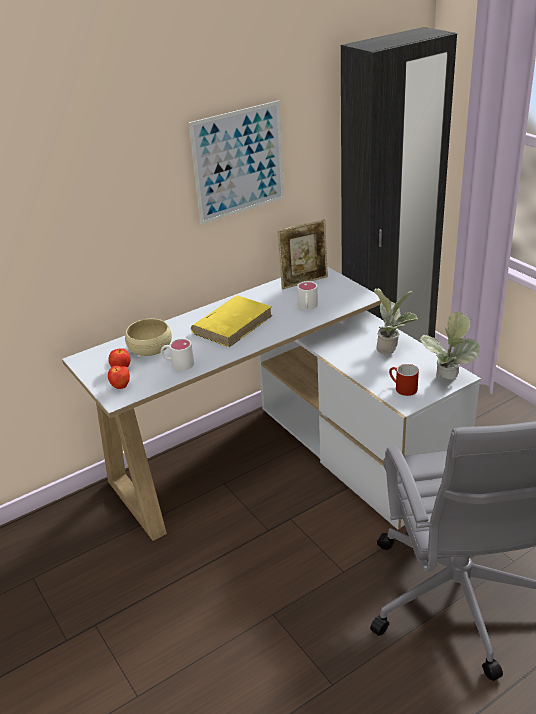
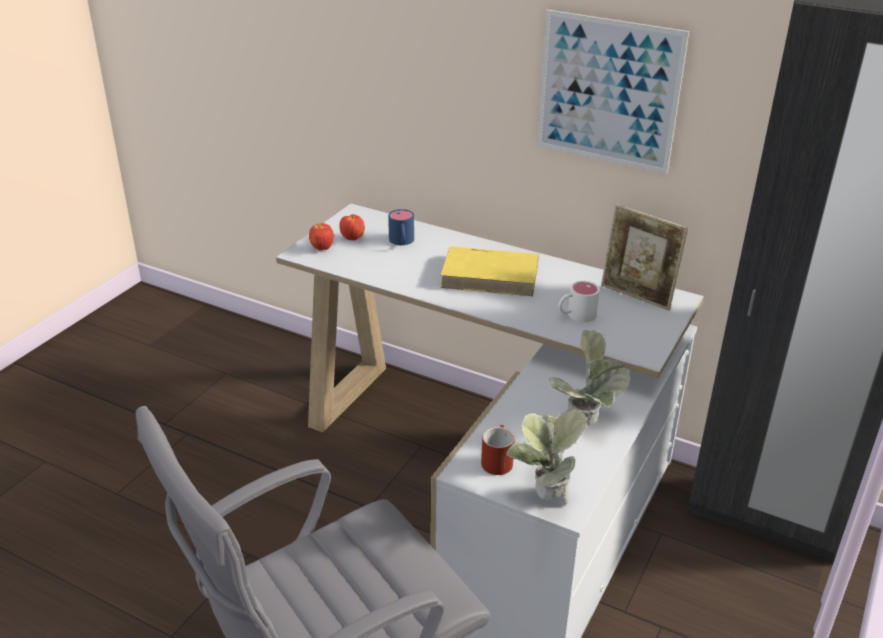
camera: 60 degrees right, 0 degrees up
beige bowl [125,319,172,356] -> blue mug [388,209,414,245]
white mug [161,338,194,371] -> none

